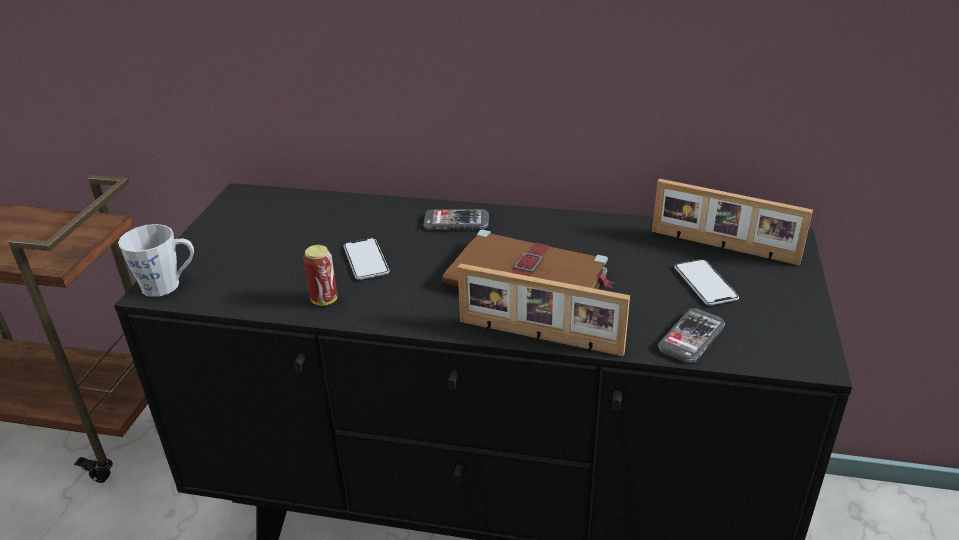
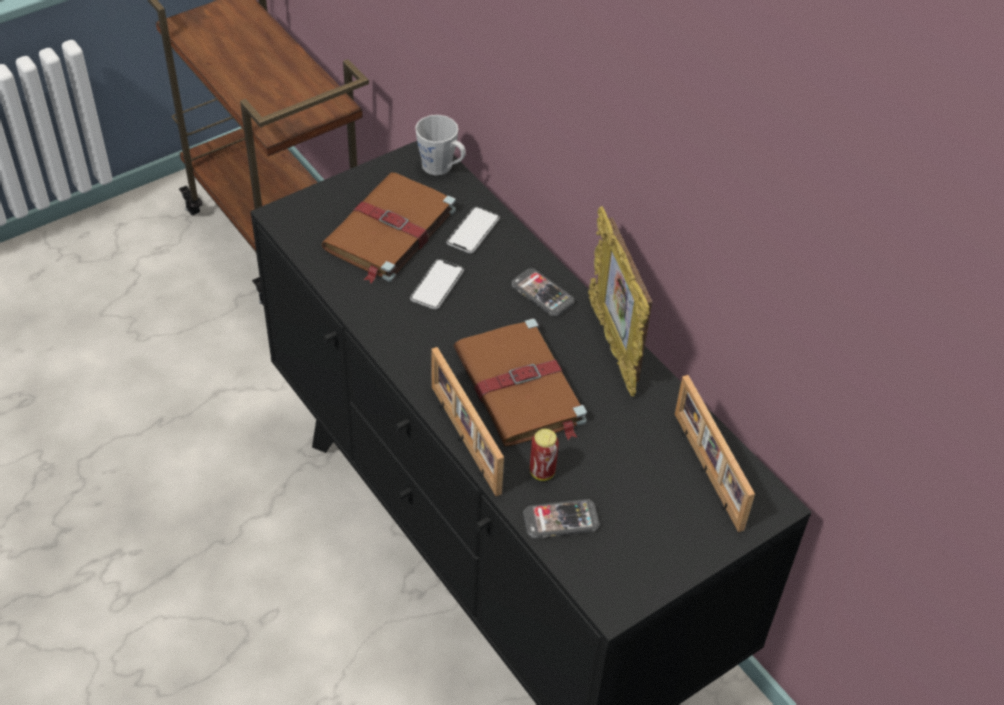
camera: 40 degrees right, 15 degrees up
grey mug [118,224,194,297] -> grey mug moved to [415,115,466,175]
can [303,245,337,306] -> can moved to [530,429,559,481]
phone [674,259,739,305] -> phone moved to [447,207,500,253]
none -> brown book [321,172,456,283]
none -> picture frame [588,206,652,396]

